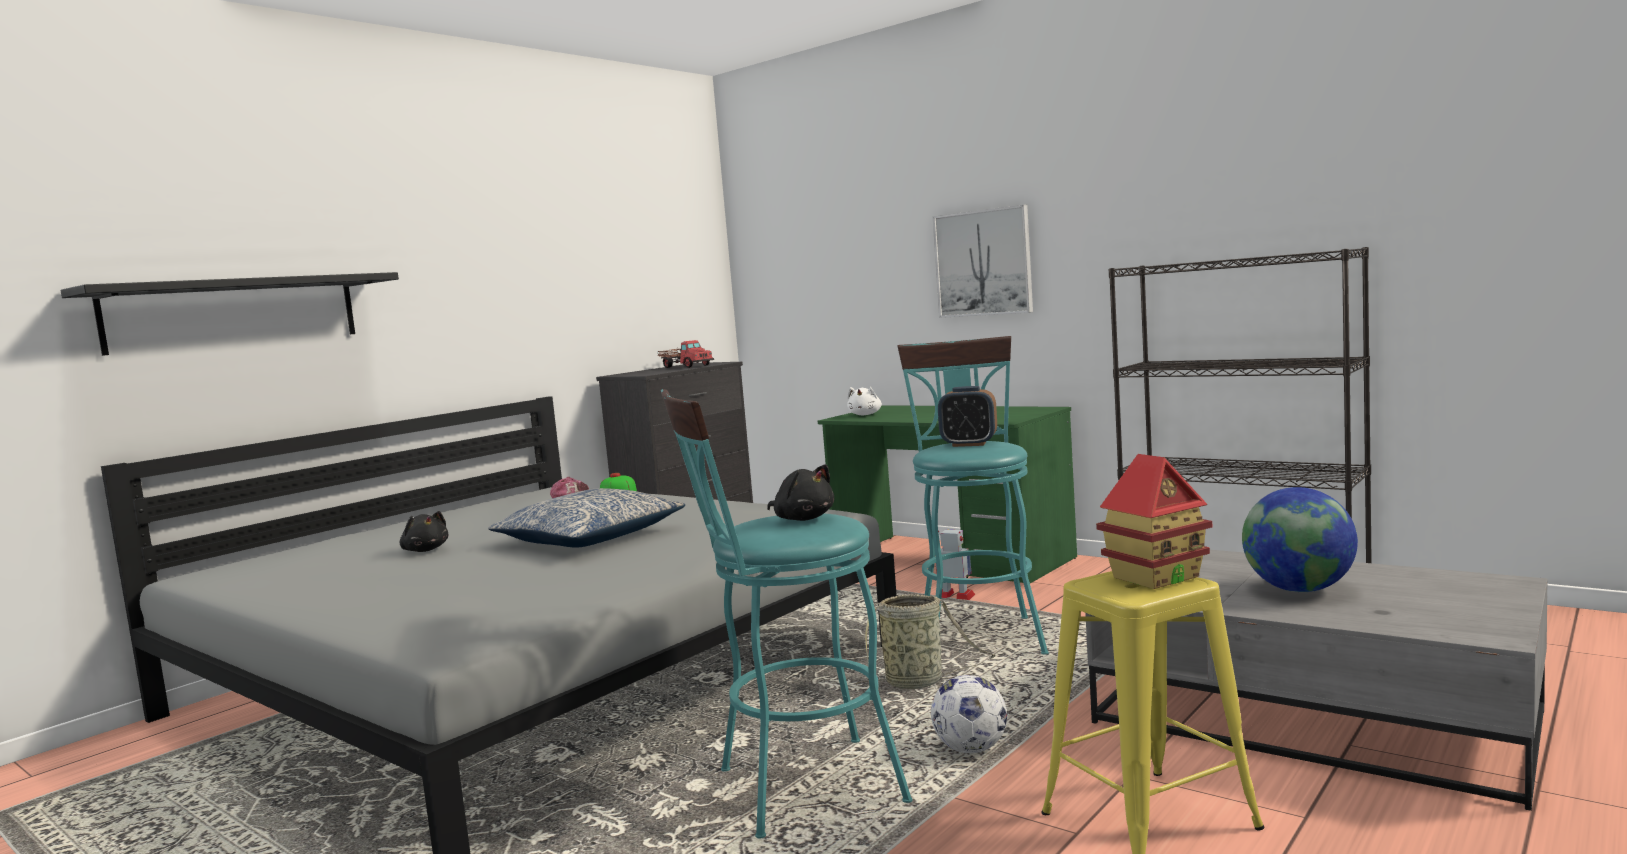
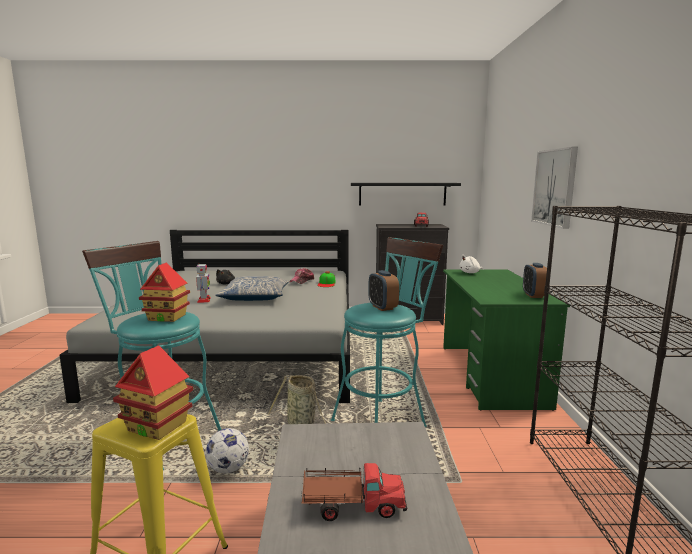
camera: 50 degrees right, 5 degrees up
black shelf [61,272,399,356] -> black shelf moved to [351,183,461,206]
black plush toy [767,464,834,521] -> toy house [139,263,190,322]
toy robot [936,530,975,600] -> toy robot moved to [196,263,211,303]
globe [1242,487,1358,592] -> toy truck [301,463,407,521]
none -> alarm clock [523,263,547,298]

